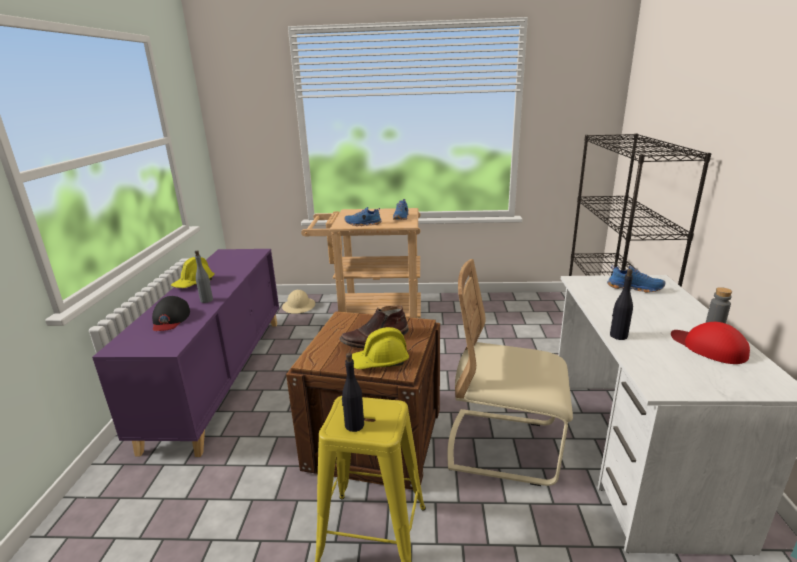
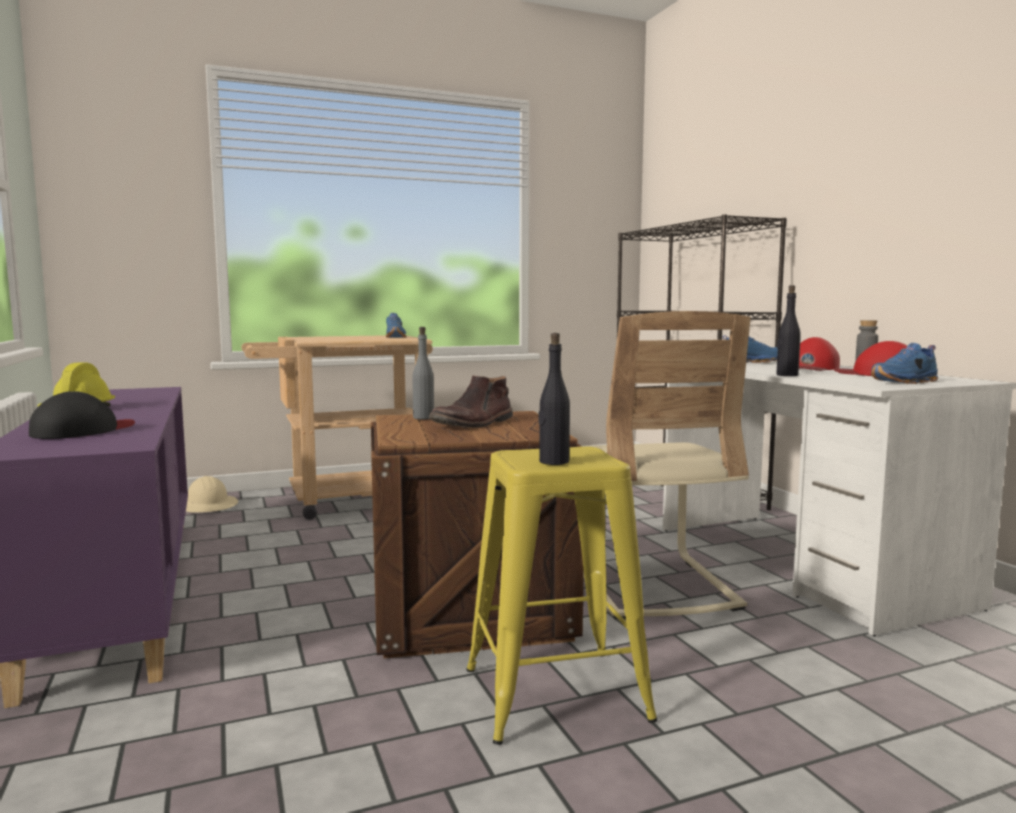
camera: 25 degrees left, 15 degrees down
black cap [152,296,190,331] -> black cap turned 120 degrees counterclockwise [29,391,135,439]
grey bottle [195,251,213,303] -> grey bottle moved to [412,327,434,420]
blue shoe [344,207,382,226] -> blue shoe moved to [871,343,938,384]
yellow hard hat [352,327,409,369] -> none
beige chair [447,259,573,486] -> beige chair turned 90 degrees counterclockwise [583,311,751,619]
none -> red cap [799,337,840,371]

